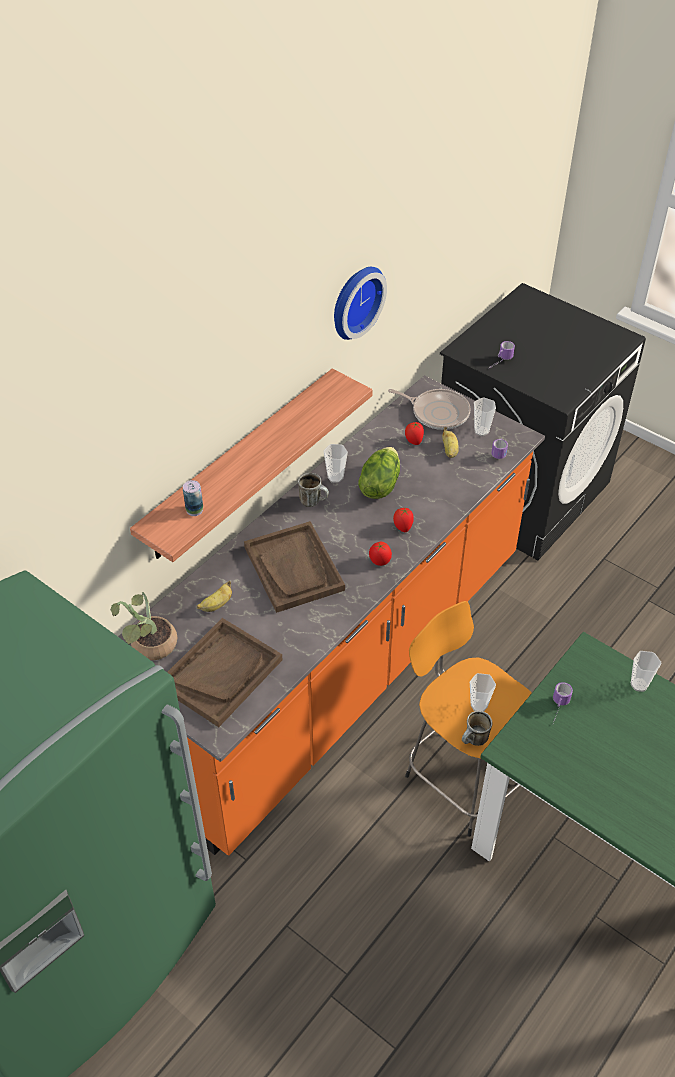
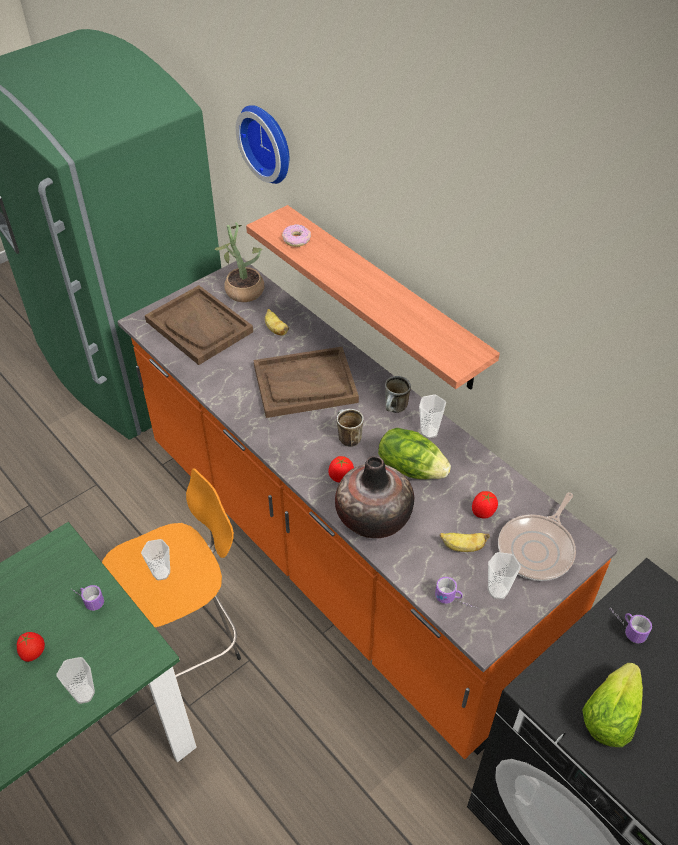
camera: 100 degrees right, 0 degrees up
can [183,480,203,516] -> donut [282,225,311,247]
wall clock [334,267,387,340] -> wall clock moved to [236,105,289,184]
tomato [369,542,392,566] -> tomato moved to [17,632,45,662]
mug [462,711,492,746] -> mug moved to [337,409,364,447]
none -> vase [335,456,414,538]
none -> lettuce [583,663,643,747]

